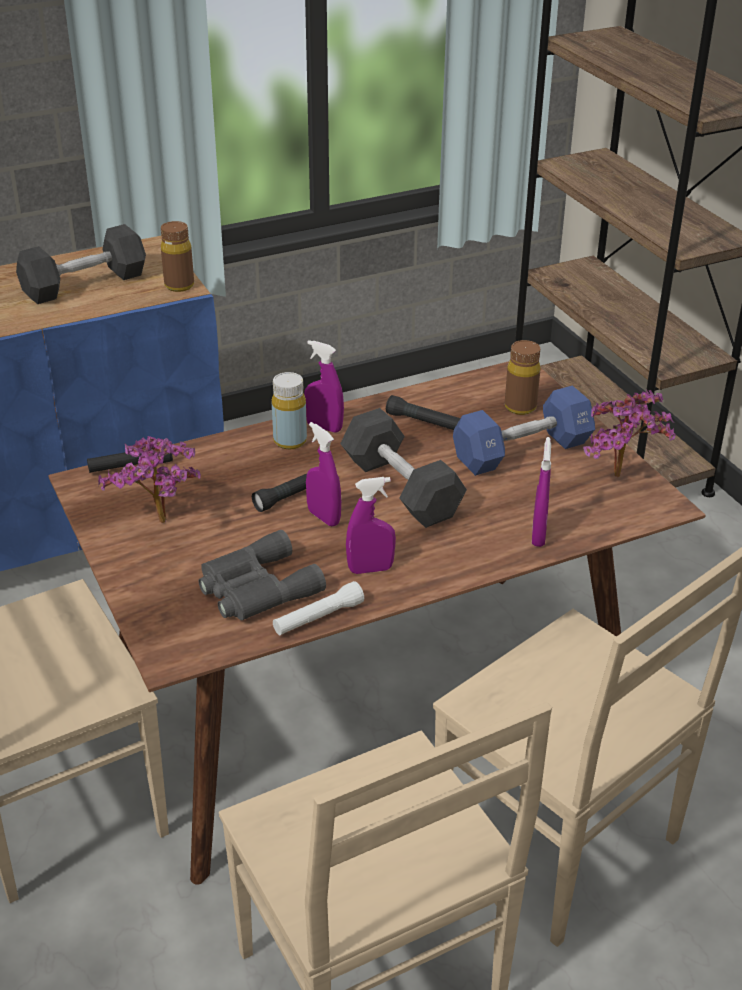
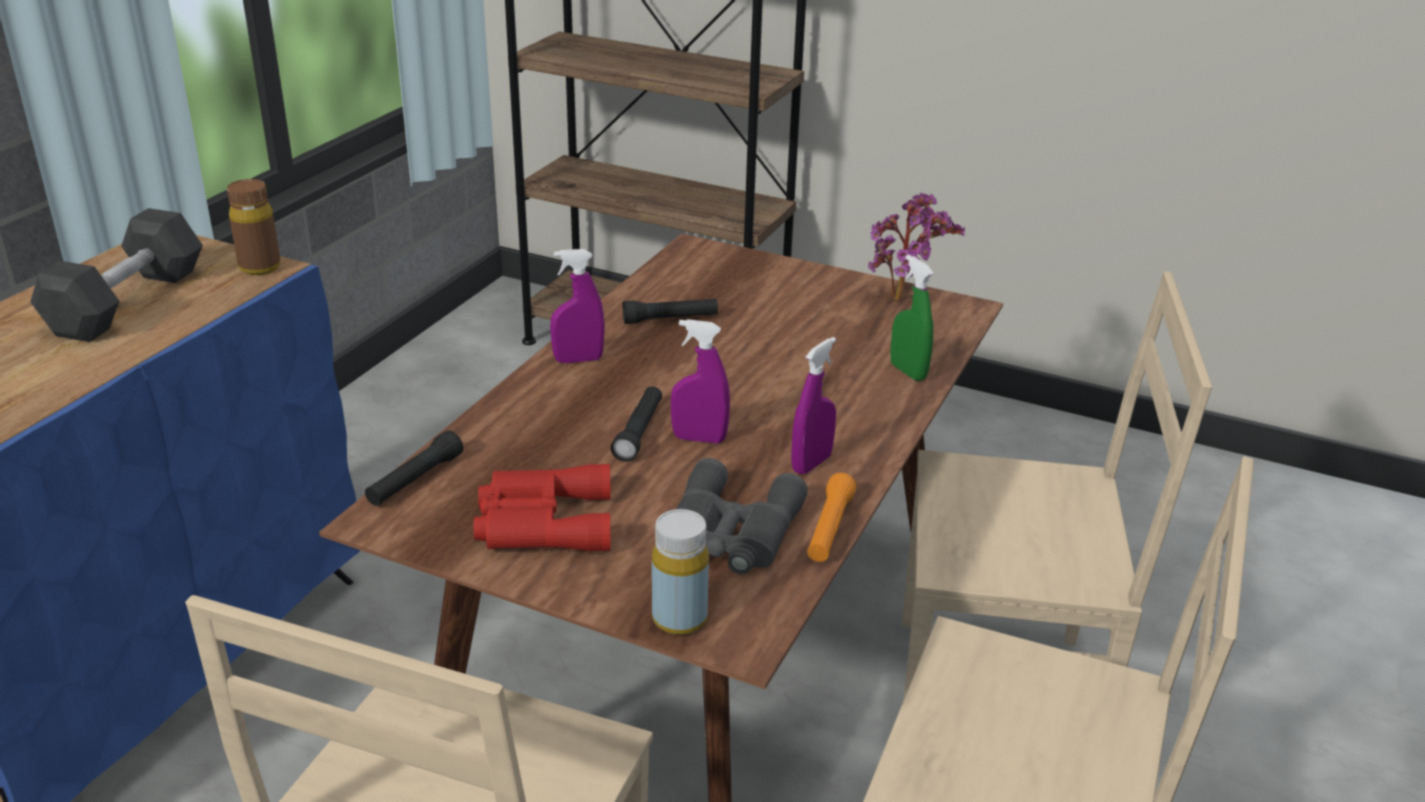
camera: 40 degrees left, 5 degrees down
potted plant [98,436,201,523] -> red binoculars [474,464,611,551]
yellow bottle [272,372,307,449] -> yellow bottle moved to [652,509,709,635]
white flashlight [273,581,364,635] -> orange flashlight [807,473,856,562]
black dumbbell [340,408,467,528] -> none
blue dumbbell [453,386,595,476] -> none
brown bottle [505,340,541,415] -> none
purple spray bottle [532,437,551,547] -> green spray bottle [890,254,934,381]

